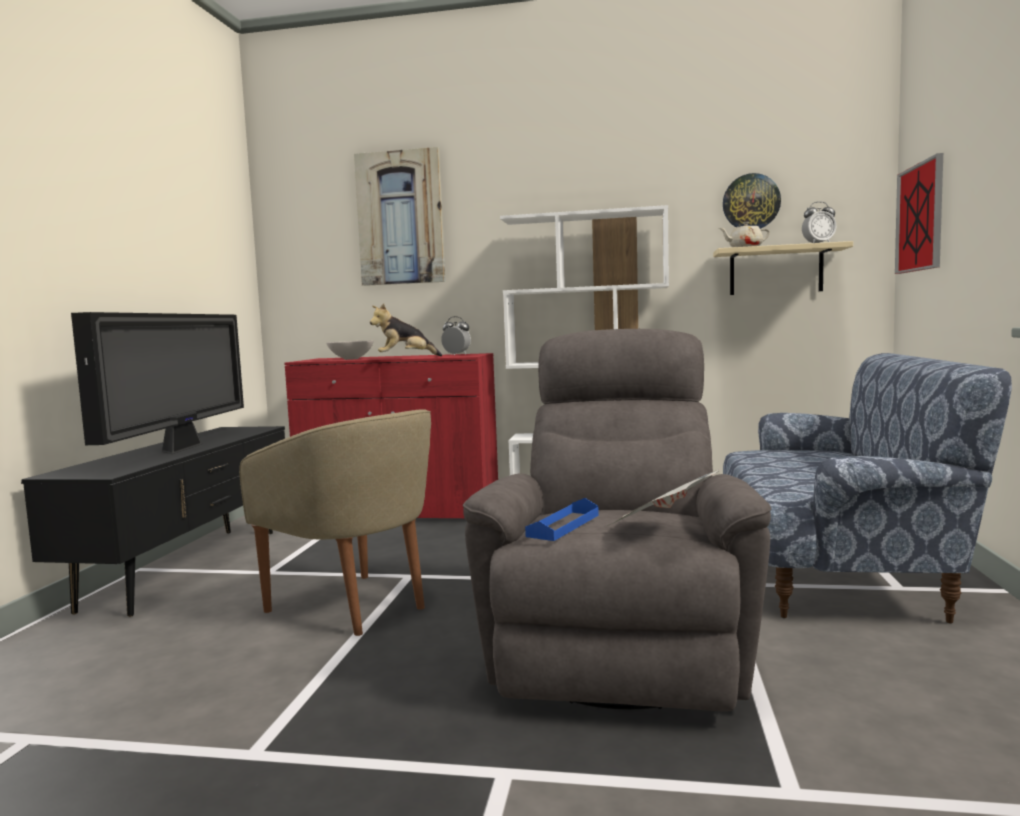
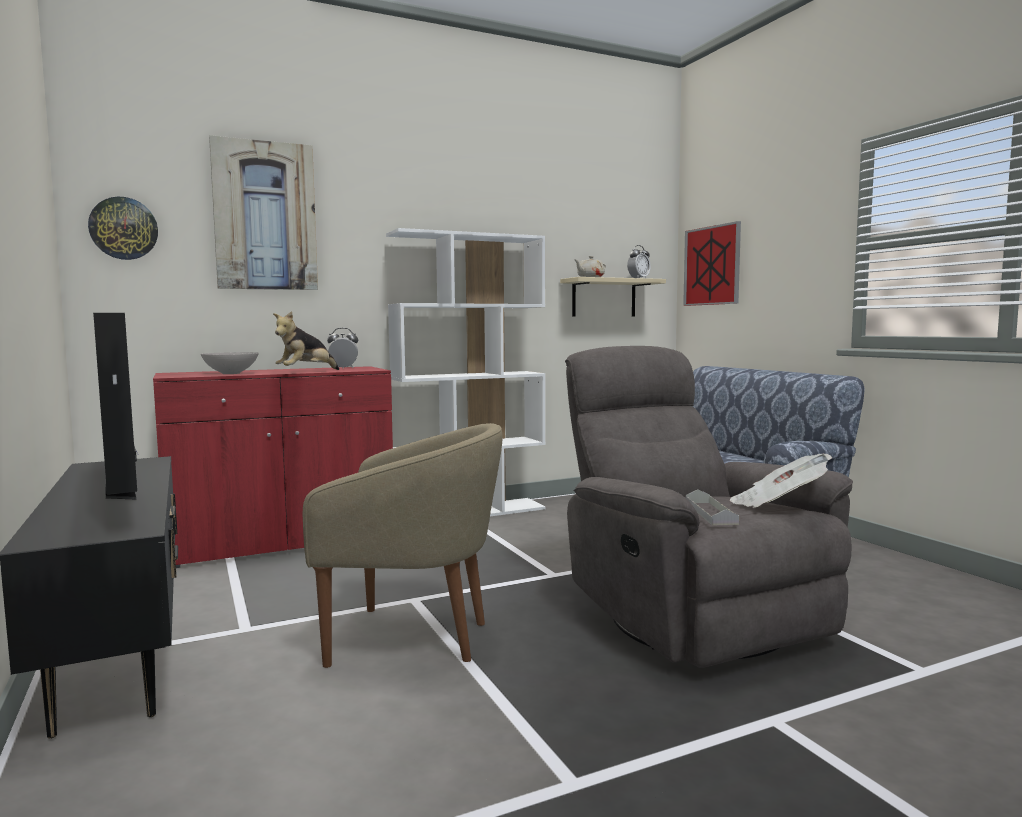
camera: 35 degrees left, 0 degrees up
blue tray [525,498,599,541] -> grey tray [686,489,739,525]
wall clock [723,173,781,229] -> wall clock moved to [88,197,158,260]

